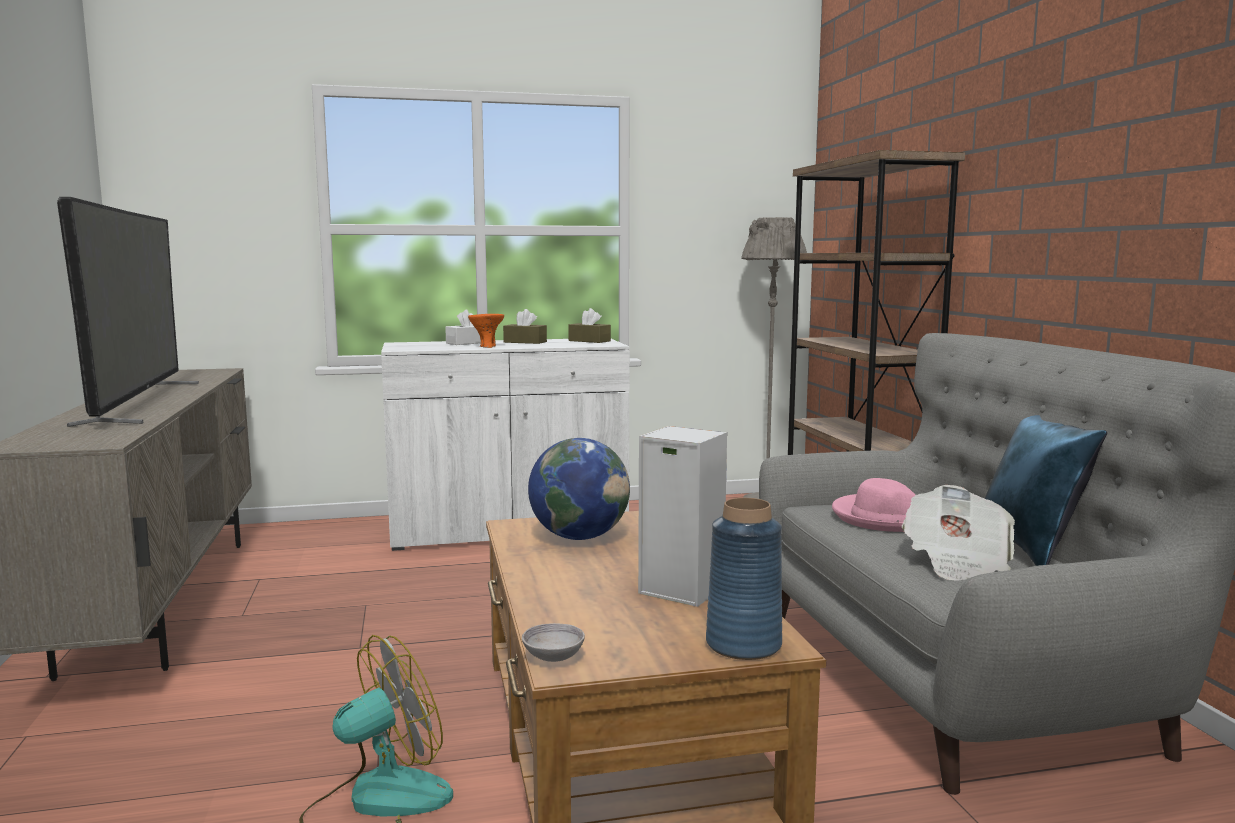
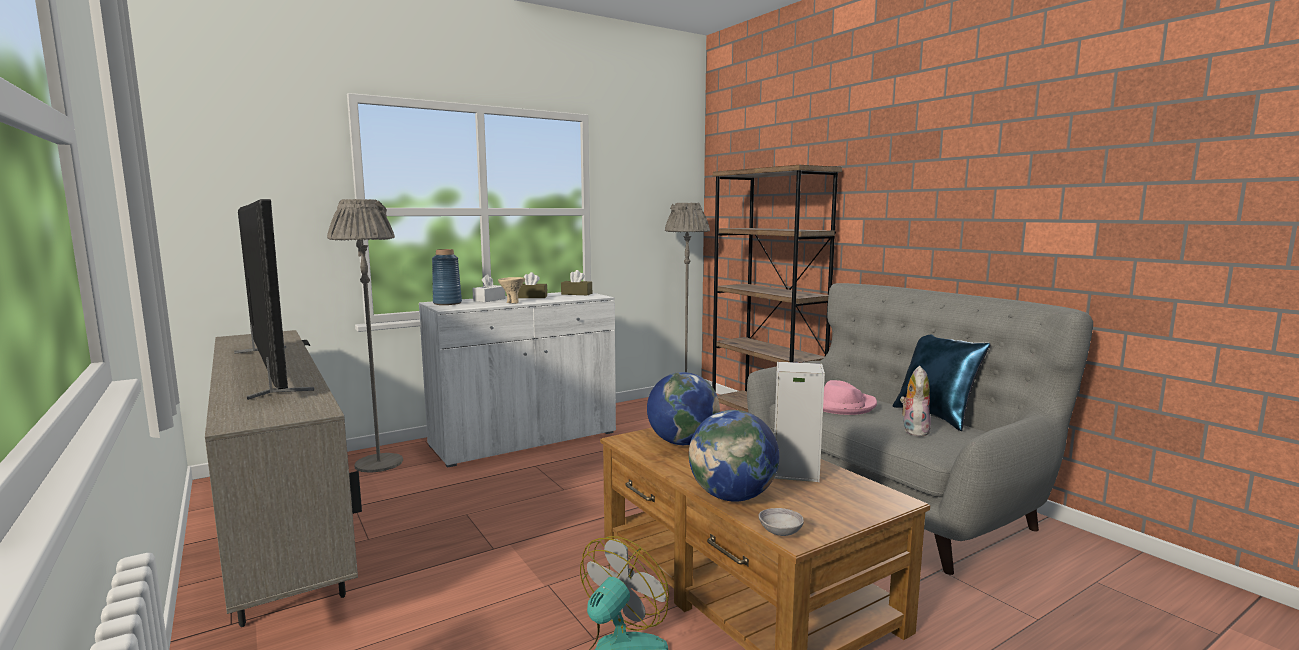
camera: 20 degrees left, 0 degrees up
orange bowl [468,314,504,348] -> beige bowl [498,277,525,304]
blue vase [706,498,782,660] -> blue vase moved to [432,249,462,305]
newspaper [902,485,1015,581] -> plush toy [900,366,931,437]
none -> grey floor lamp [327,199,403,473]
none -> globe [689,410,779,502]

